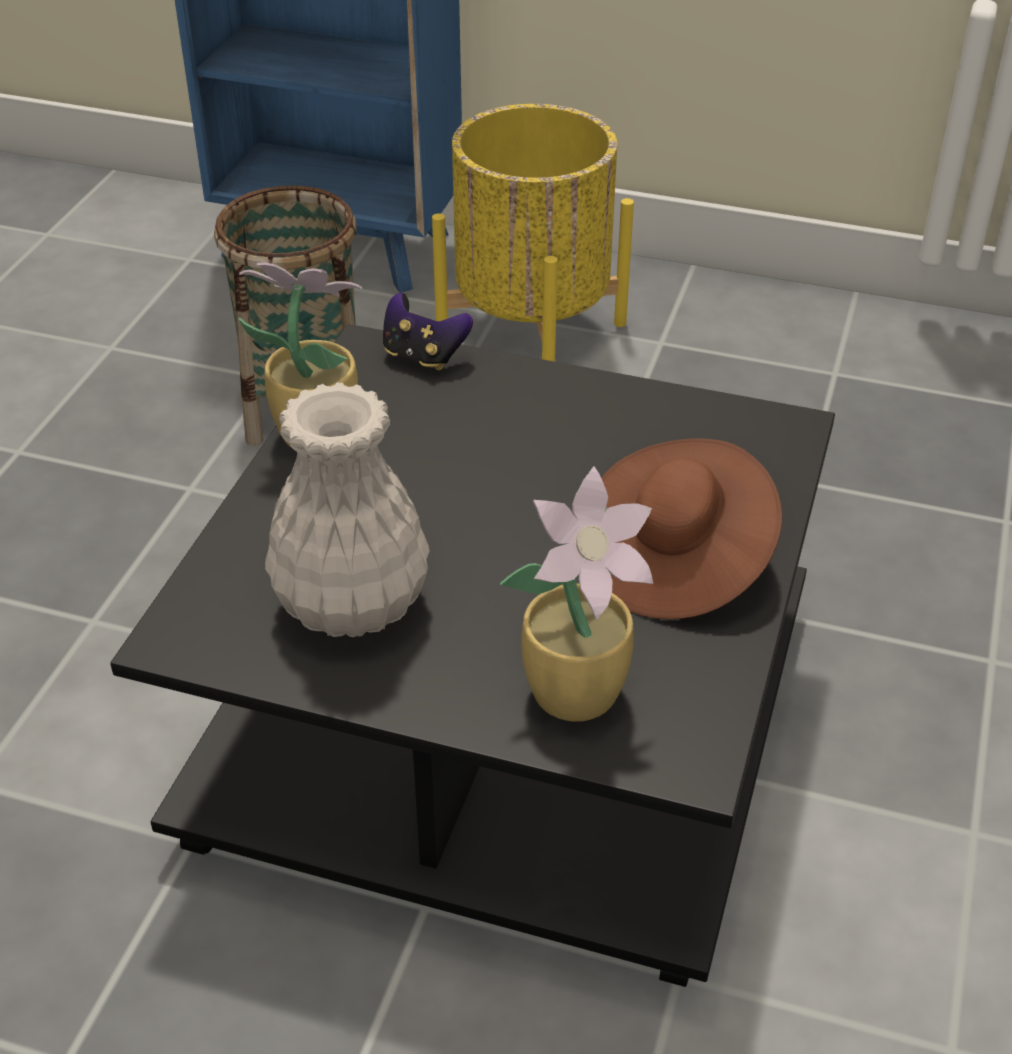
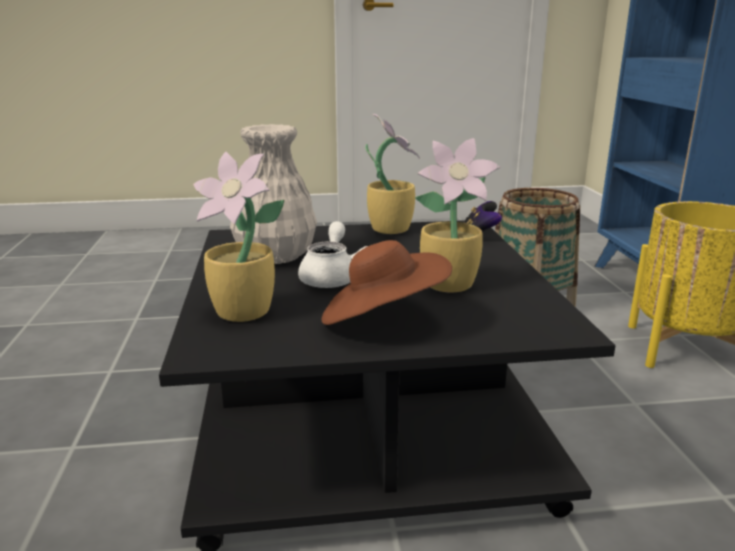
camera: 65 degrees right, 20 degrees down
none -> white teapot [298,221,368,288]
none -> potted plant [415,138,500,293]

